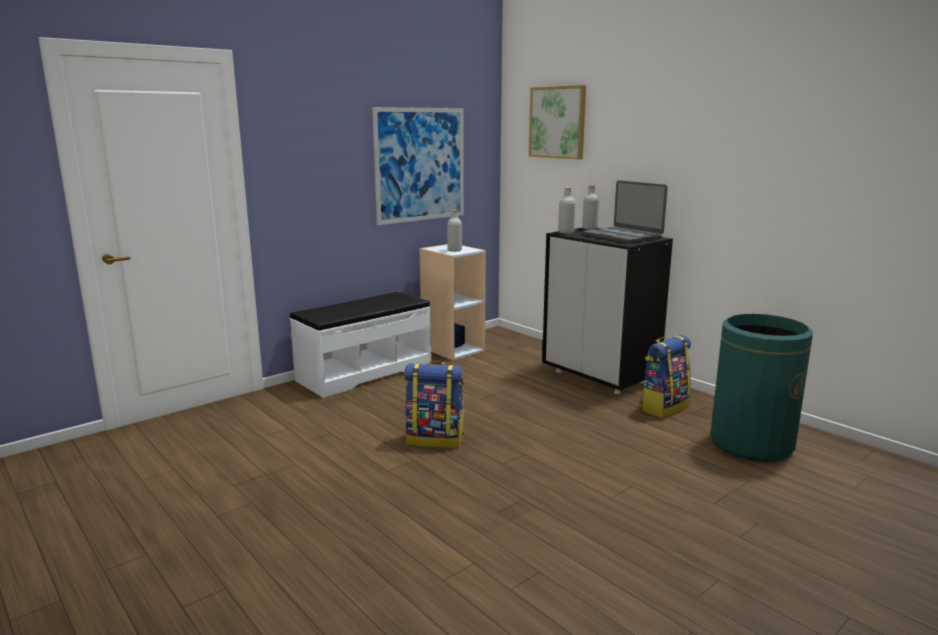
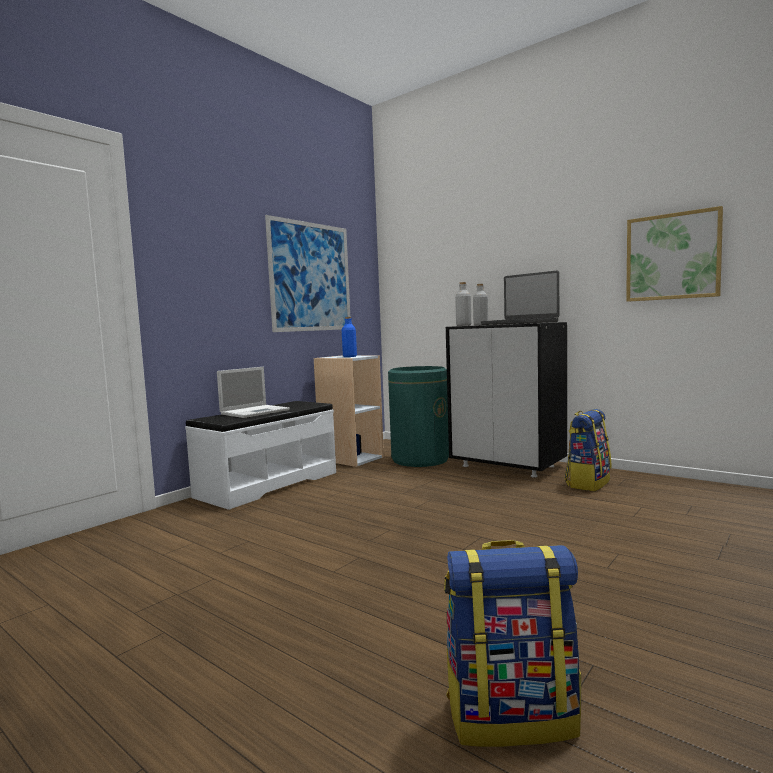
camera: 10 degrees left, 10 degrees down
backpack [404,361,465,448] -> backpack moved to [444,540,581,747]
grey bottle [447,210,462,252] -> blue bottle [342,317,357,357]
picture [529,85,586,159] -> picture moved to [626,206,723,302]
green trash can [710,314,813,462] -> green trash can moved to [388,366,449,467]
none -> laptop [217,367,290,418]

